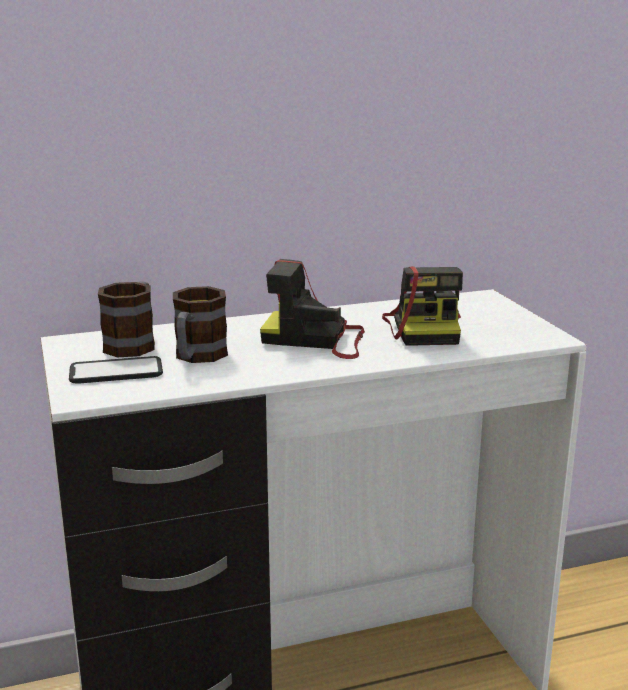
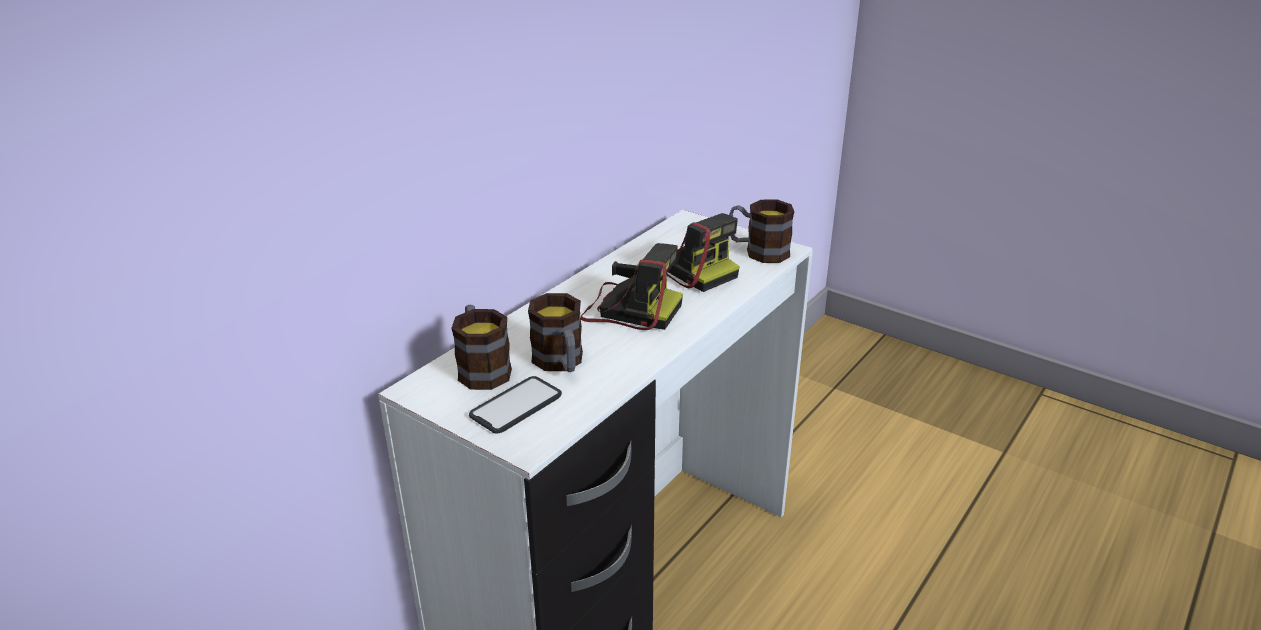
camera: 35 degrees left, 10 degrees up
camera [260,259,365,359] -> camera turned 135 degrees counterclockwise [580,243,683,330]
none -> mug [729,199,794,263]

